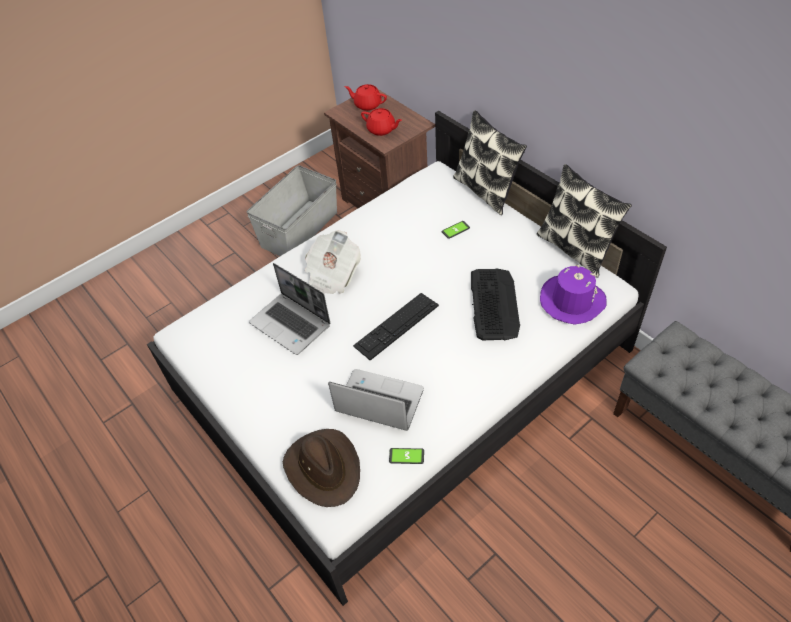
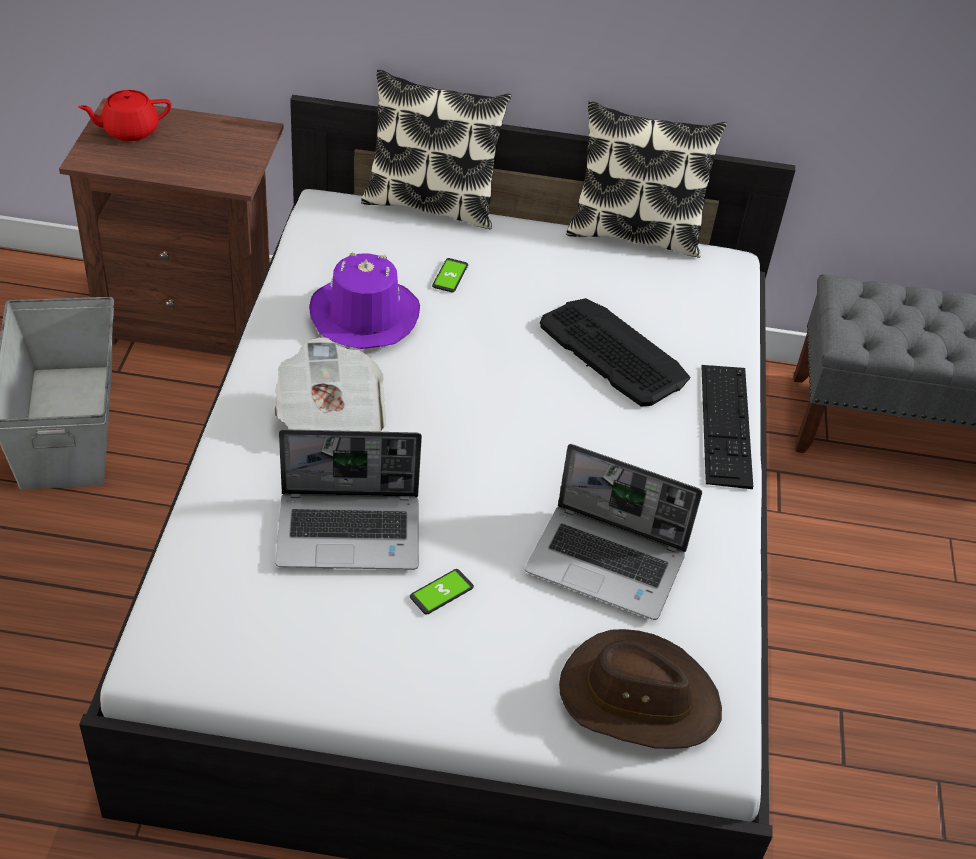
camera: 50 degrees left, 5 degrees down
laptop [328,369,424,431] -> laptop turned 135 degrees counterclockwise [525,444,702,620]
keyboard [353,293,439,361] -> keyboard moved to [701,365,753,489]
red teapot [361,108,402,136] -> none
phone [389,448,424,464] -> phone moved to [410,569,474,615]
purple hat [540,265,607,325] -> purple hat moved to [309,252,420,349]

